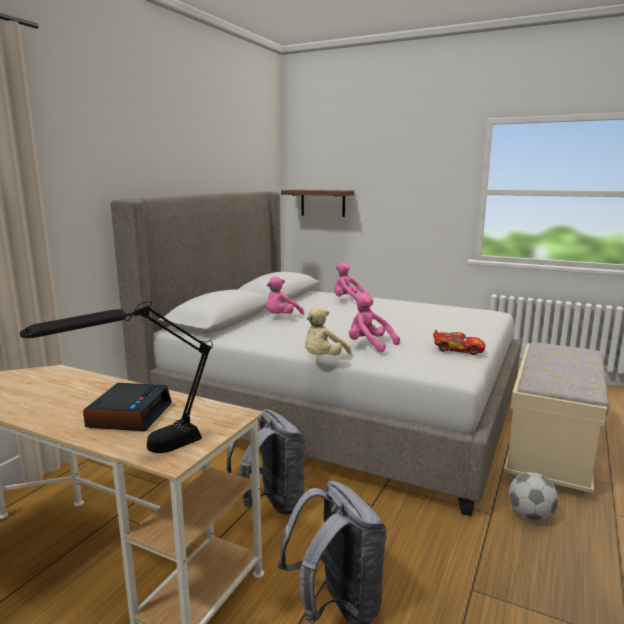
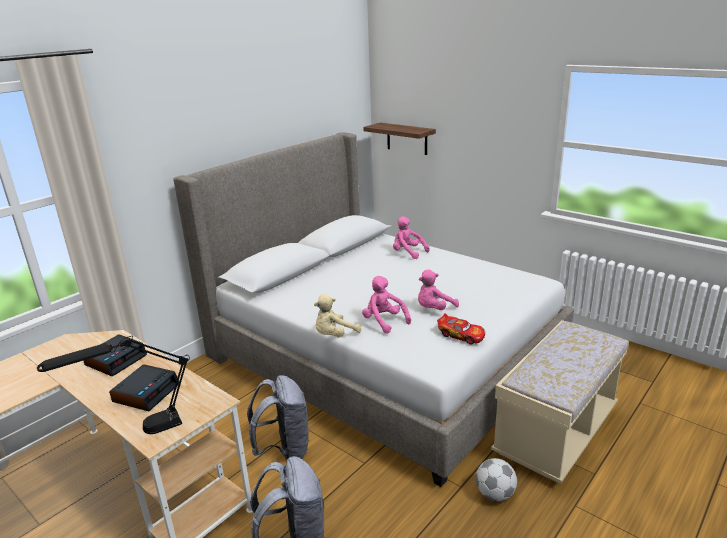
camera: 15 degrees right, 10 degrees up
pink plush toy [266,276,304,315] -> pink plush toy moved to [418,269,459,310]
none -> alarm clock [83,334,147,376]

